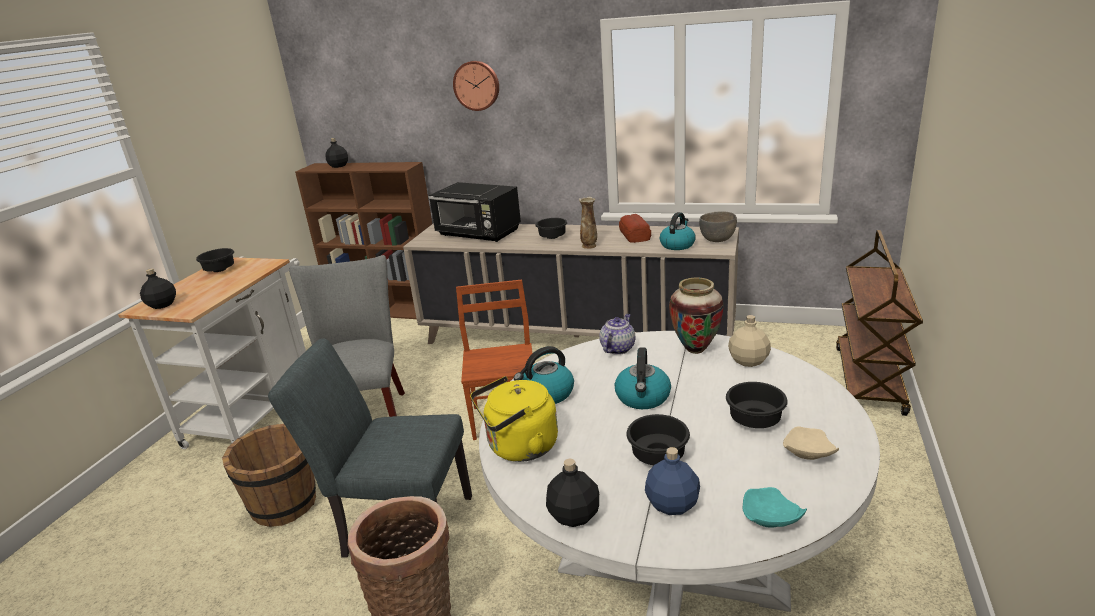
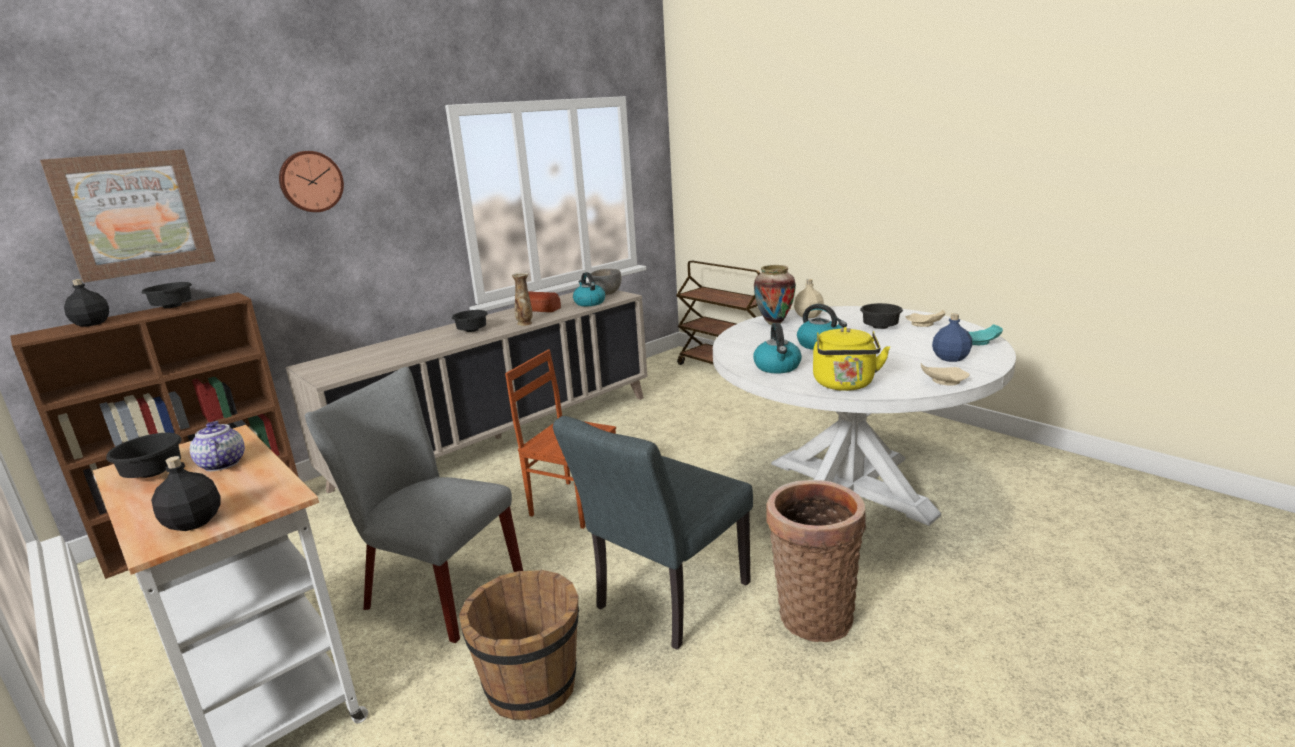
camera: 60 degrees left, 5 degrees down
black microwave [428,182,521,242] -> none
black bottle [546,458,599,527] -> beige plate [921,363,970,386]
teapot [599,314,635,355] -> teapot moved to [190,421,245,471]
black bowl [626,414,690,465] -> black bowl moved to [142,282,192,308]
none -> picture [40,149,215,283]

